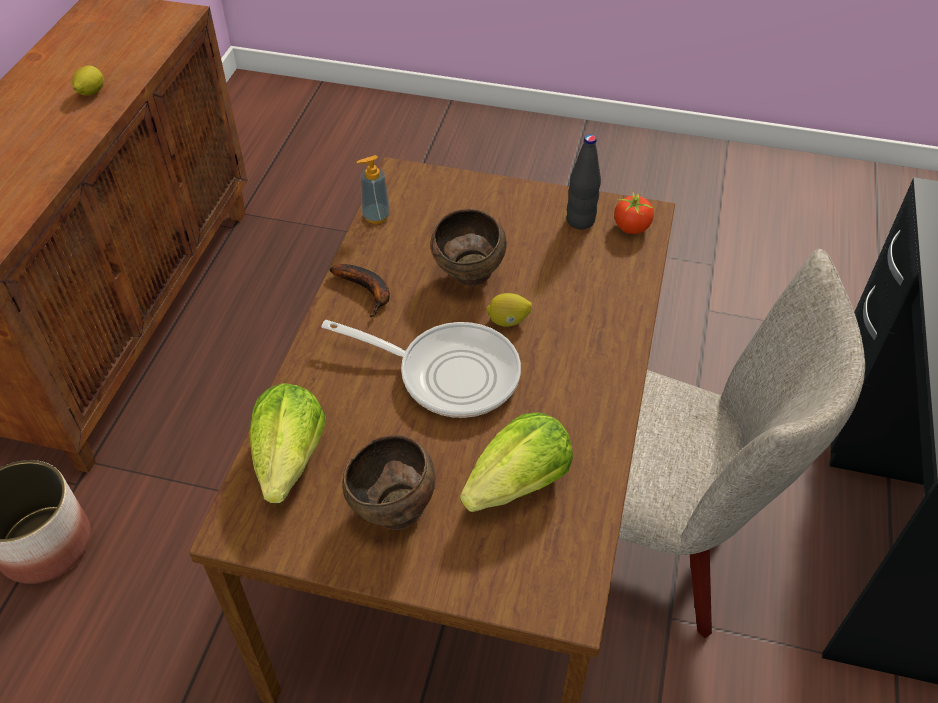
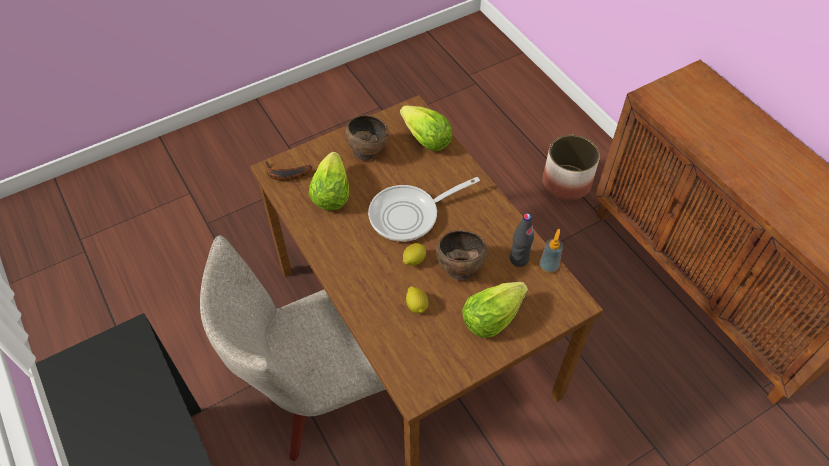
camera: 135 degrees right, 5 degrees up
lemon [72,65,104,96] -> lemon moved to [406,286,428,313]
banana [329,264,390,317] -> banana moved to [266,161,312,181]
black bottle [567,135,601,229] -> black bottle moved to [510,213,534,267]
tomato [614,192,655,234] -> none
none -> lettuce [462,282,528,338]

